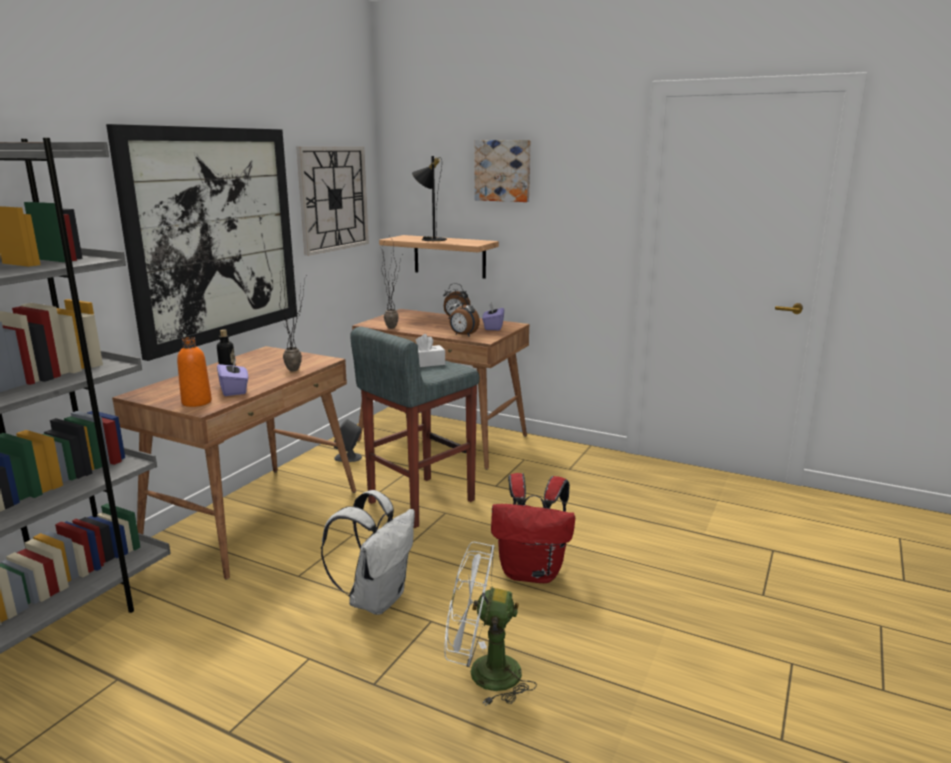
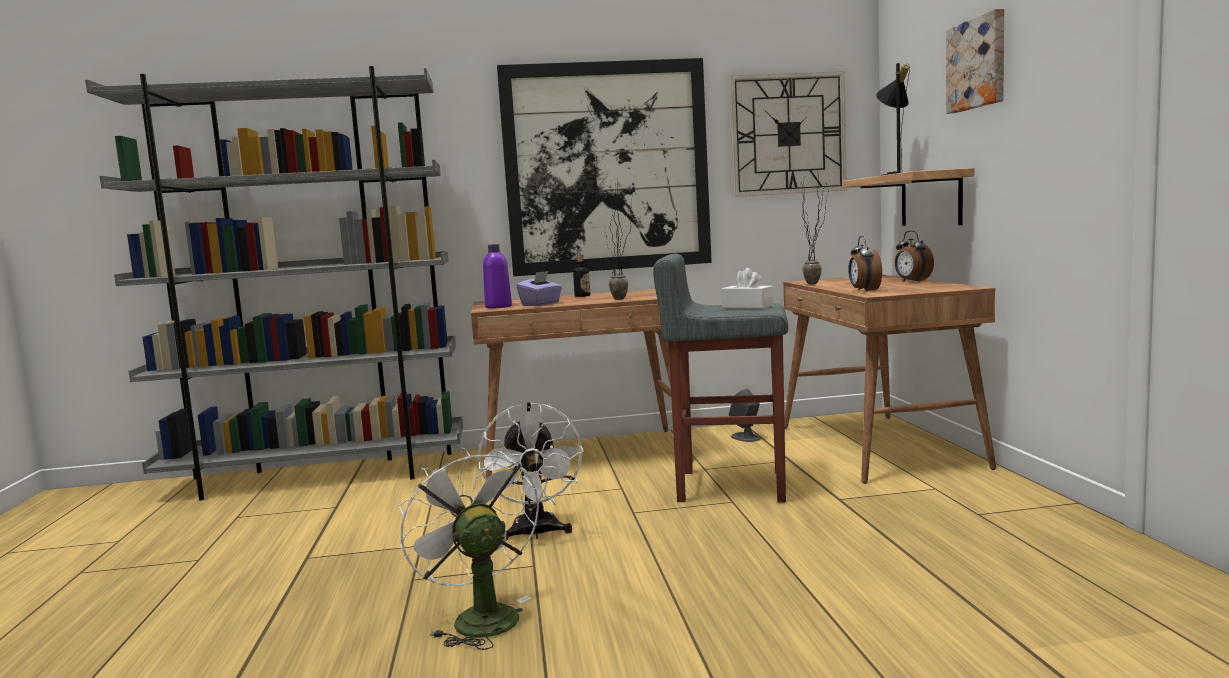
camera: 55 degrees right, 10 degrees down
orange bottle [177,337,212,407] -> purple bottle [483,244,512,309]
white backpack [321,490,415,615] -> white fan [478,402,584,540]
purple tissue box [482,302,504,330] -> none
red backpack [491,473,575,583] -> none

